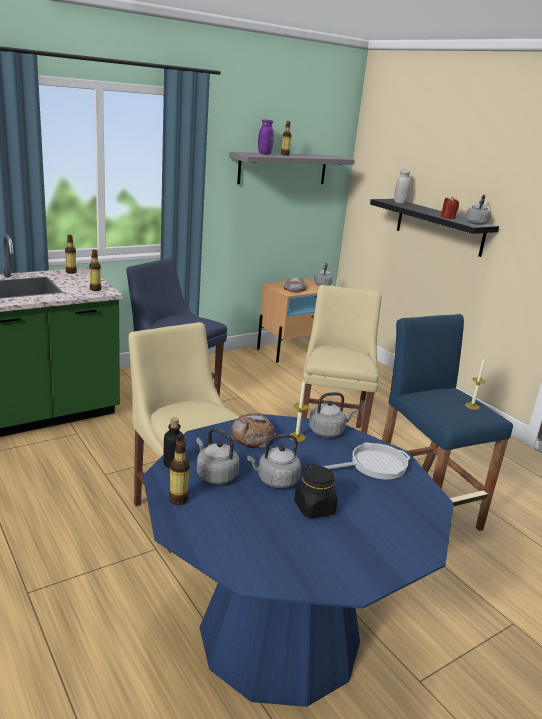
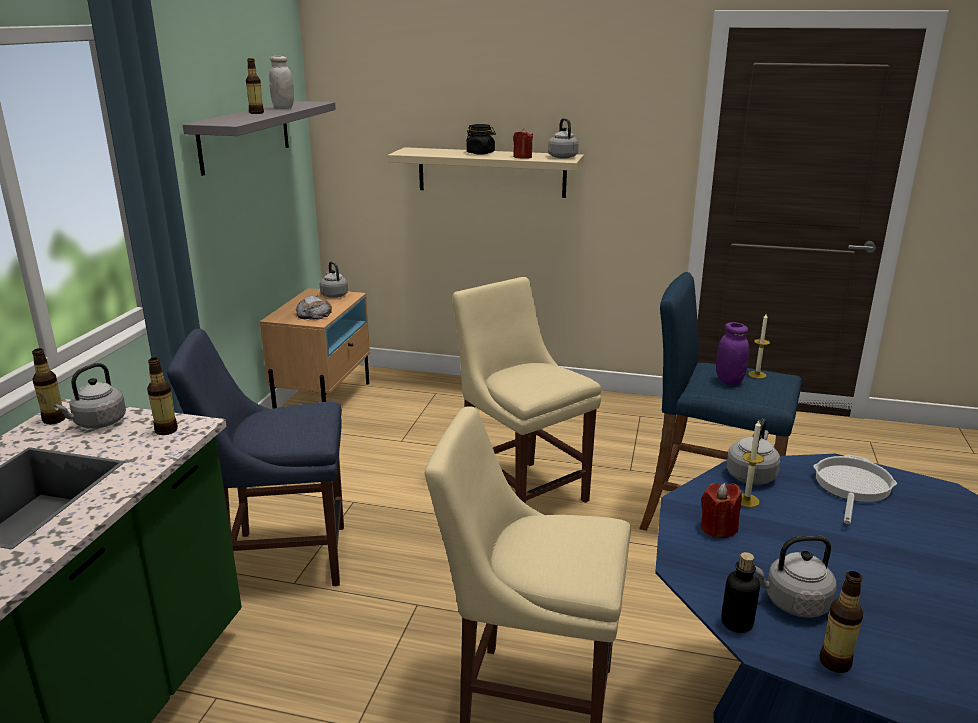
camera: 40 degrees left, 0 degrees up
bread [231,413,276,448] -> red candle [701,483,742,538]
grey kettle [247,434,301,488] -> grey kettle moved to [54,363,126,429]
purple jar [258,119,274,155] -> purple jar moved to [716,322,749,385]
black jar [294,464,337,518] -> black jar moved to [466,124,496,155]
black shelf [370,199,499,257] -> beige shelf [388,147,584,198]
white jar [394,169,411,204] -> white jar moved to [269,56,294,109]

